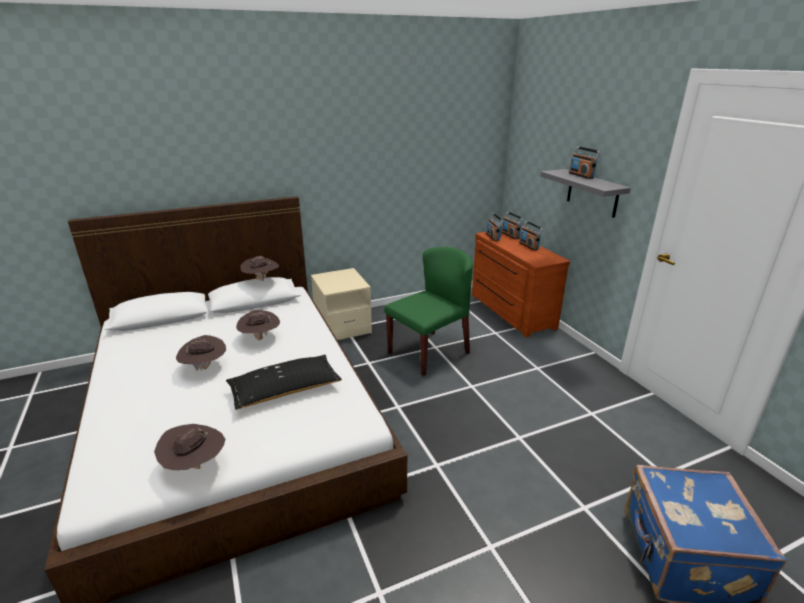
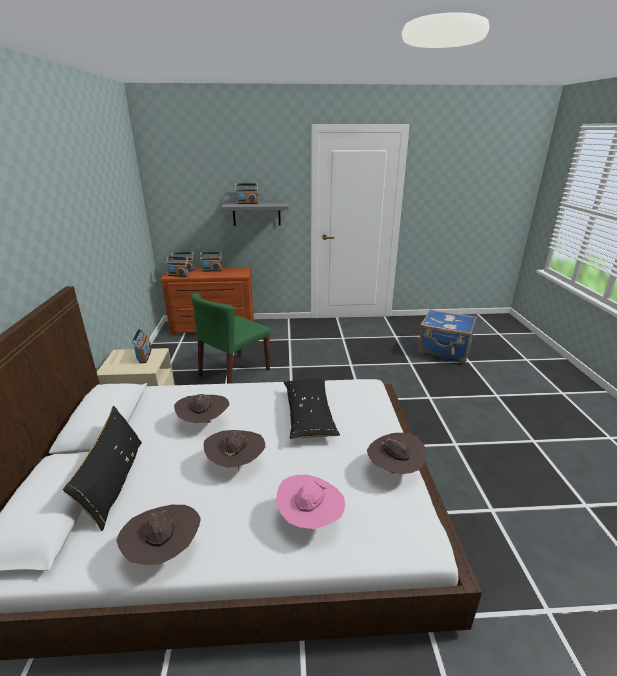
camera: 70 degrees left, 0 degrees up
brown hat [240,256,279,281] -> brown hat moved to [116,505,201,565]
green chair [384,247,473,376] -> green chair turned 120 degrees counterclockwise [191,293,271,384]
none -> black pillow [63,406,142,531]
none -> radio [132,328,152,363]
none -> pink hat [276,474,345,529]

